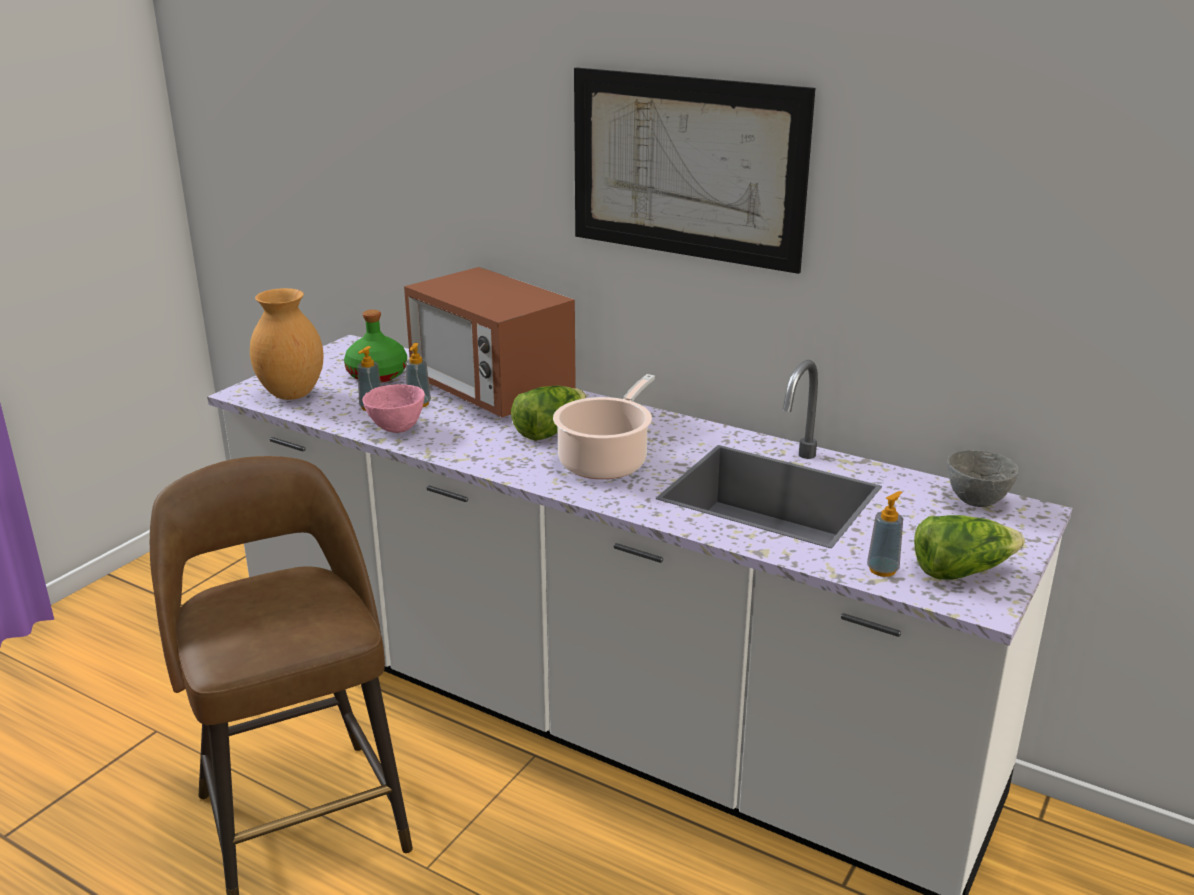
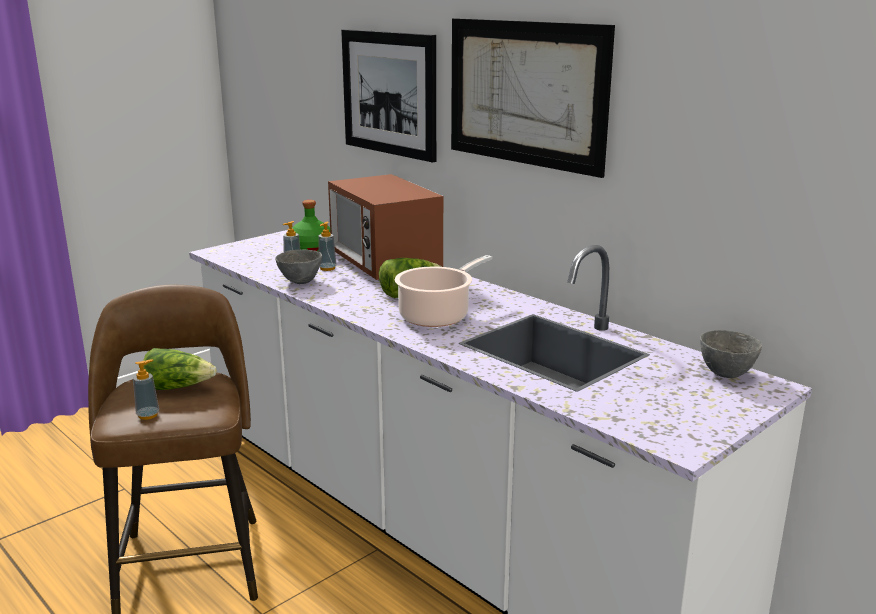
camera: 15 degrees right, 5 degrees down
brown vase [250,288,324,400] -> none
pink bowl [362,384,425,433] -> grey bowl [275,250,322,284]
soap dispenser [867,491,903,577] -> soap dispenser moved to [133,360,159,420]
lettuce [914,515,1025,580] -> lettuce moved to [143,348,217,390]
none -> picture [341,29,436,163]

